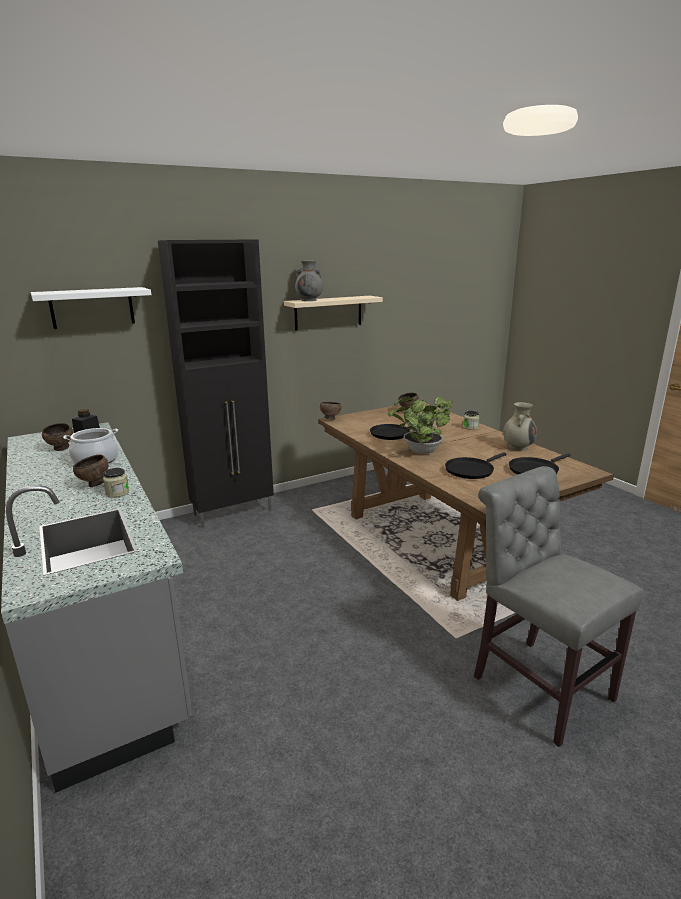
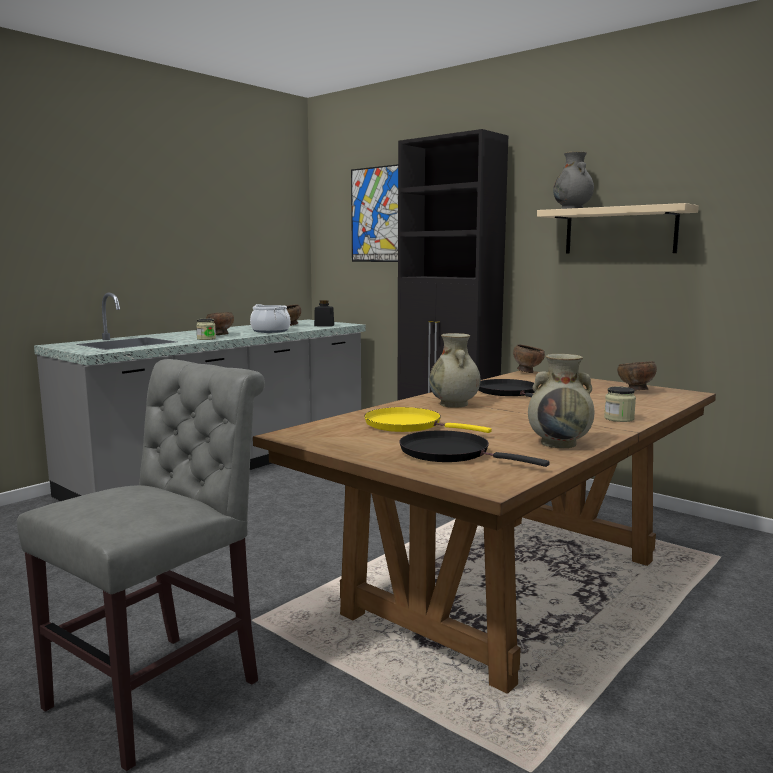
camera: 70 degrees right, 10 degrees down
white shelf [31,287,151,329] -> picture [351,164,398,262]
potted plant [388,397,453,454] -> beige vase [429,333,480,408]
black frying pan [445,453,507,479] -> yellow frying pan [364,407,492,433]

